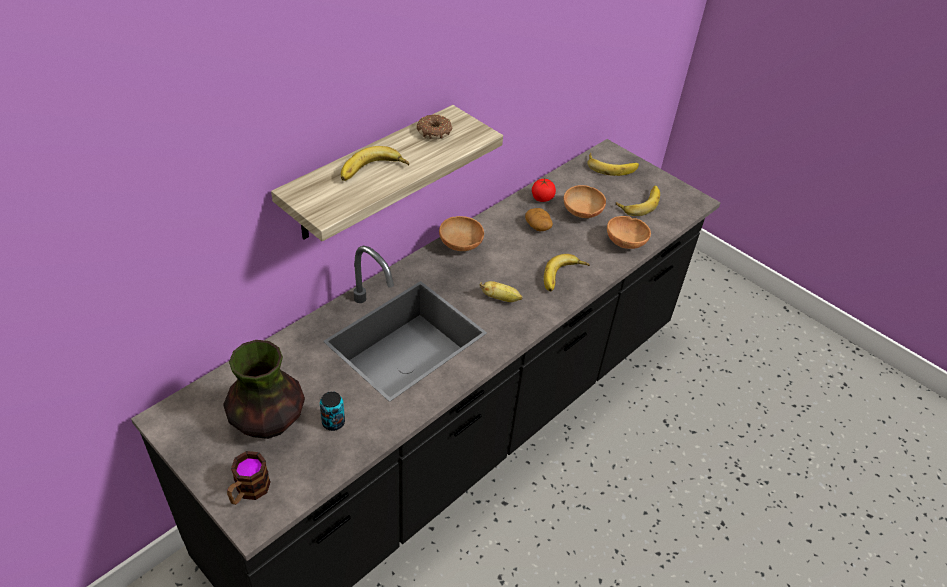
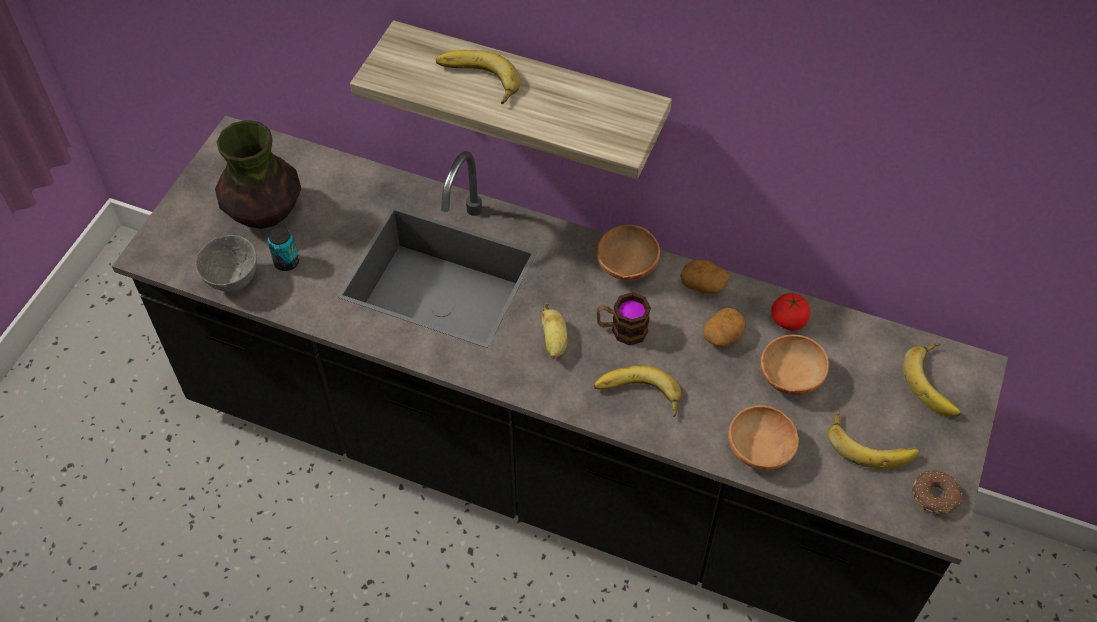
camera: 70 degrees right, 10 degrees up
mug [227,451,271,505] -> mug moved to [596,292,651,346]
donut [417,114,452,139] -> donut moved to [912,470,963,515]
none -> grey bowl [196,235,257,292]
none -> potato [680,260,729,293]

